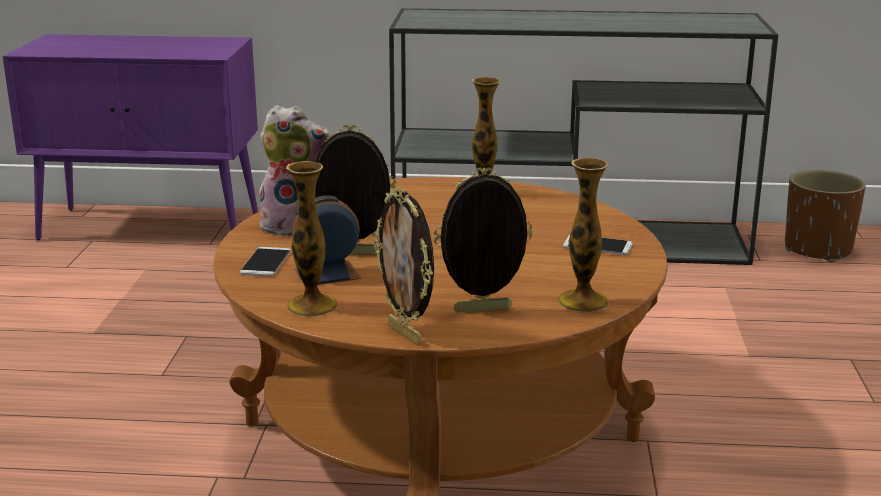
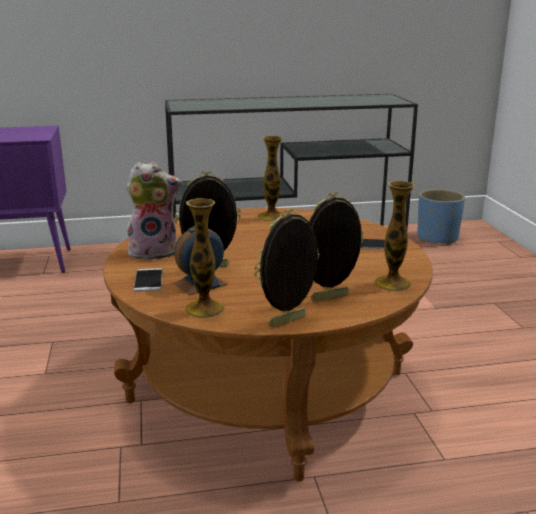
camera: 15 degrees left, 0 degrees up
picture frame [373,186,434,345] -> picture frame turned 105 degrees clockwise [254,209,320,327]
brown planter [785,170,866,262] -> blue planter [417,189,465,245]

